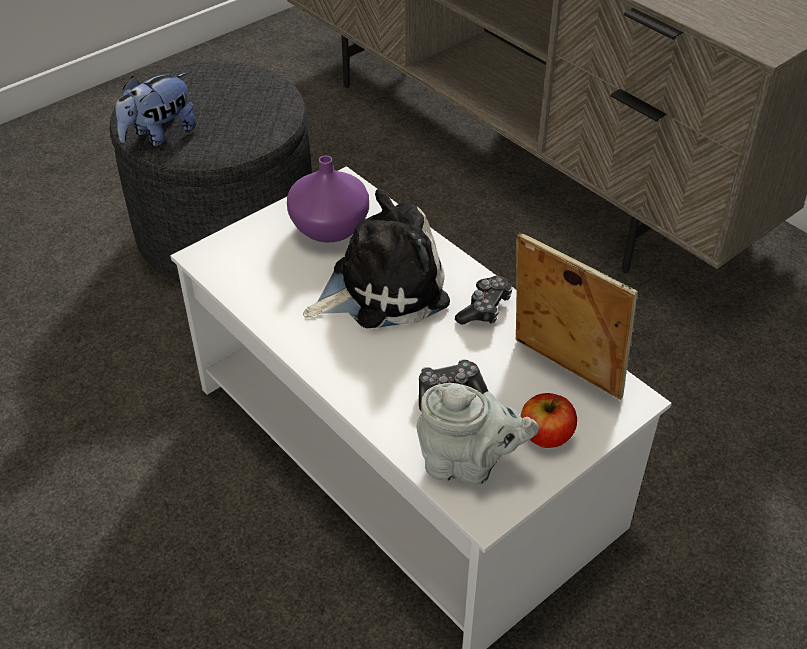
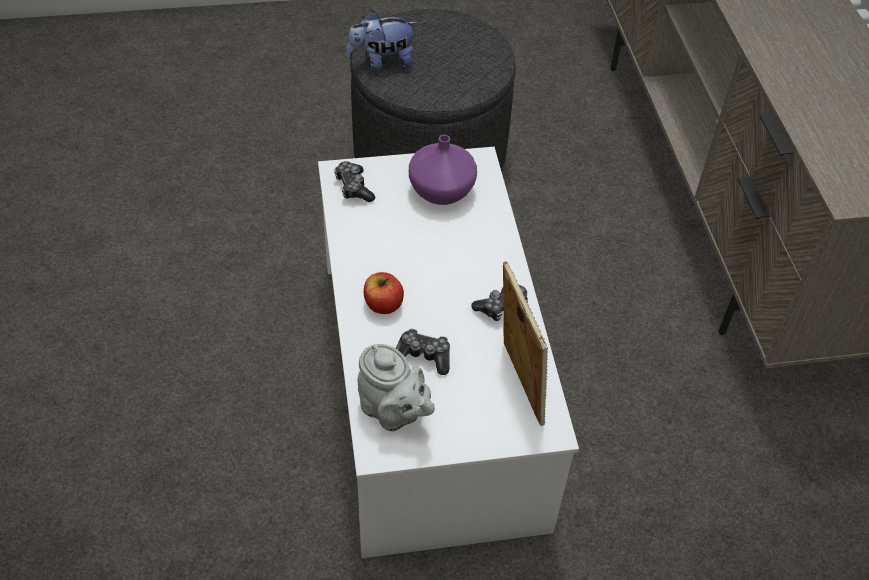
camera: 30 degrees right, 5 degrees up
plush toy [303,189,450,328] -> none
apple [521,393,577,448] -> apple moved to [364,272,404,314]
none -> game controller [334,161,375,202]

